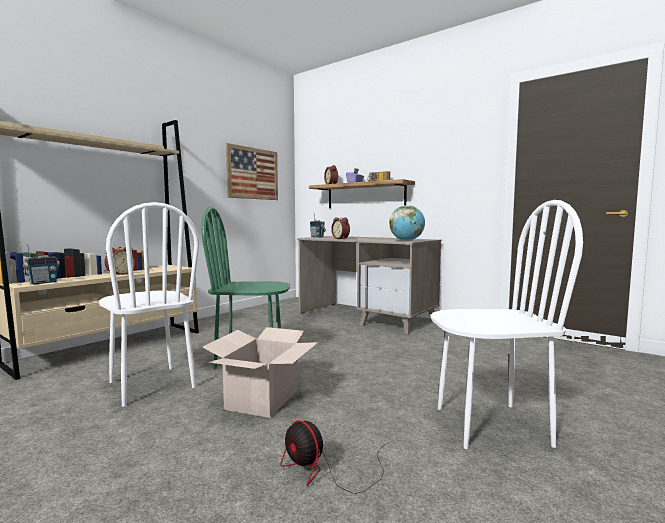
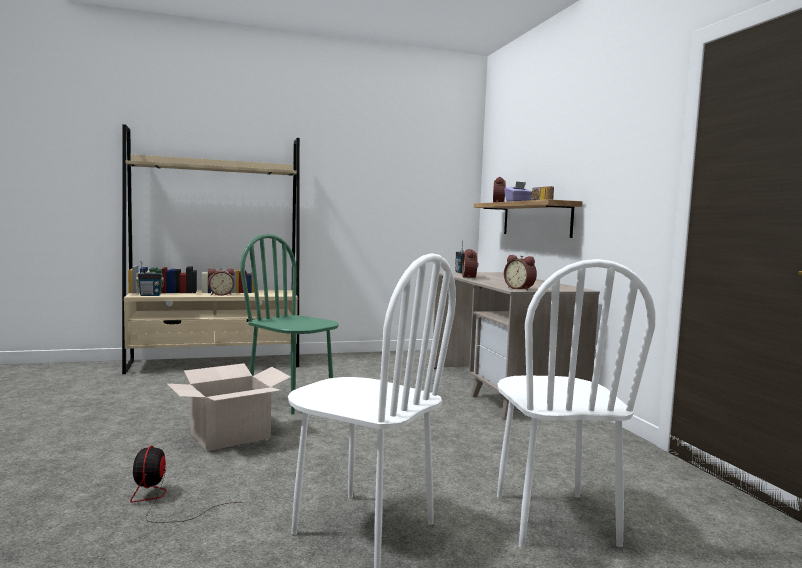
camera: 35 degrees right, 0 degrees up
white chair [99,202,199,407] -> white chair moved to [497,259,656,548]
picture [226,143,278,200] -> none
globe [389,205,425,241] -> alarm clock [504,255,537,290]

